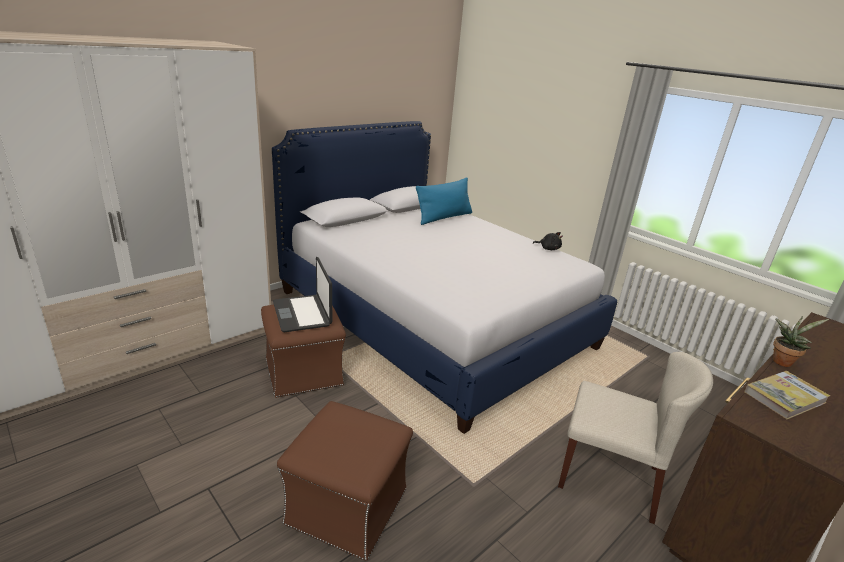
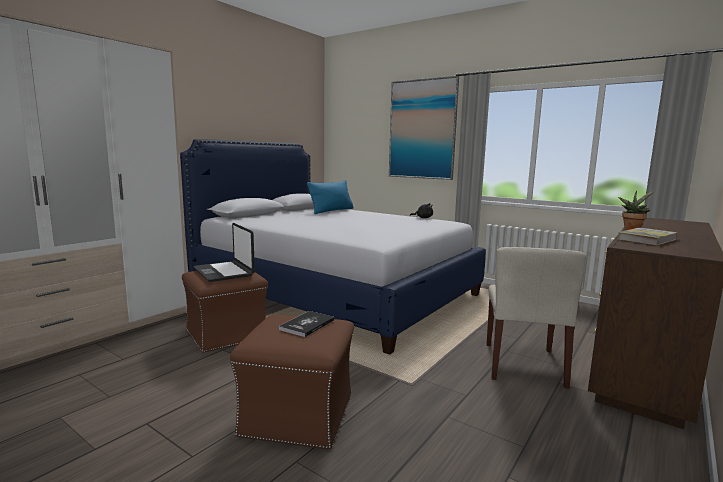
camera: 10 degrees left, 15 degrees down
beige chair [558,352,713,524] -> beige chair turned 90 degrees clockwise [487,247,586,389]
none -> book [279,311,335,337]
none -> picture [389,76,459,180]

